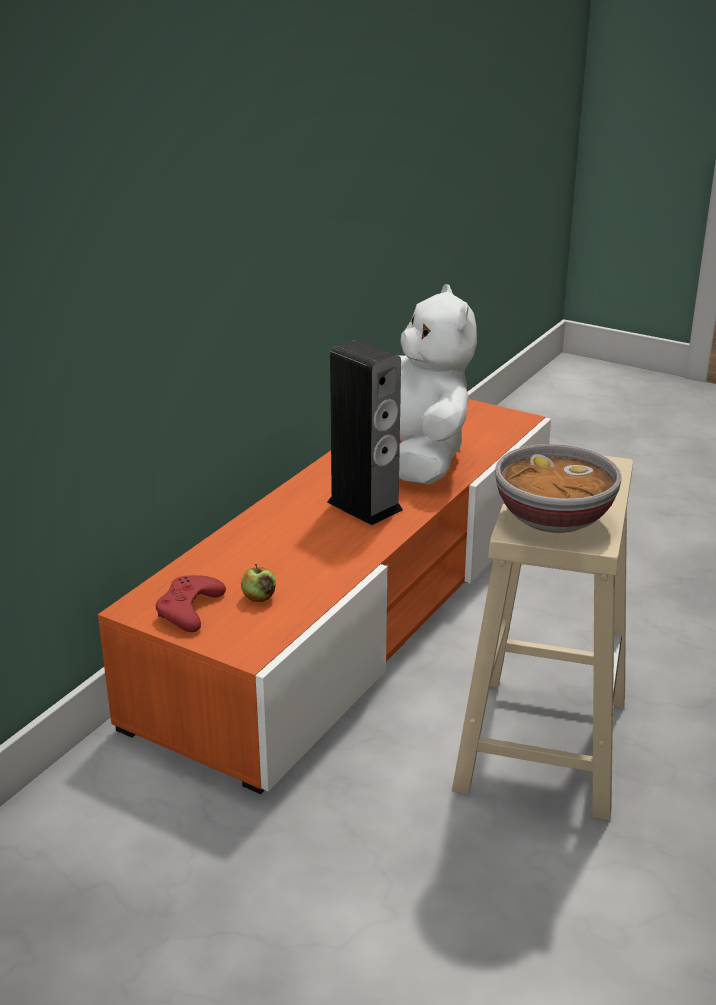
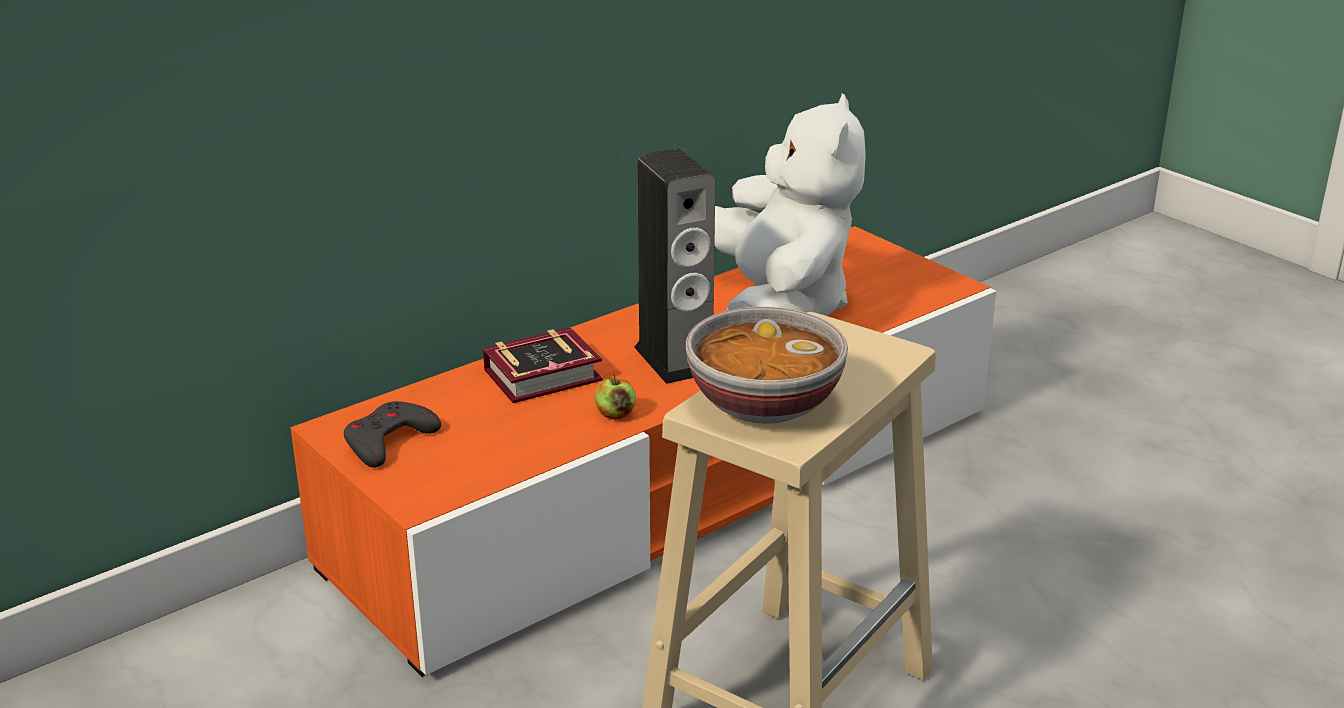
camera: 20 degrees right, 0 degrees up
red game controller [155,575,226,632] -> grey game controller [344,401,441,468]
apple [241,564,276,602] -> apple moved to [595,374,636,420]
none -> book [483,327,603,403]

